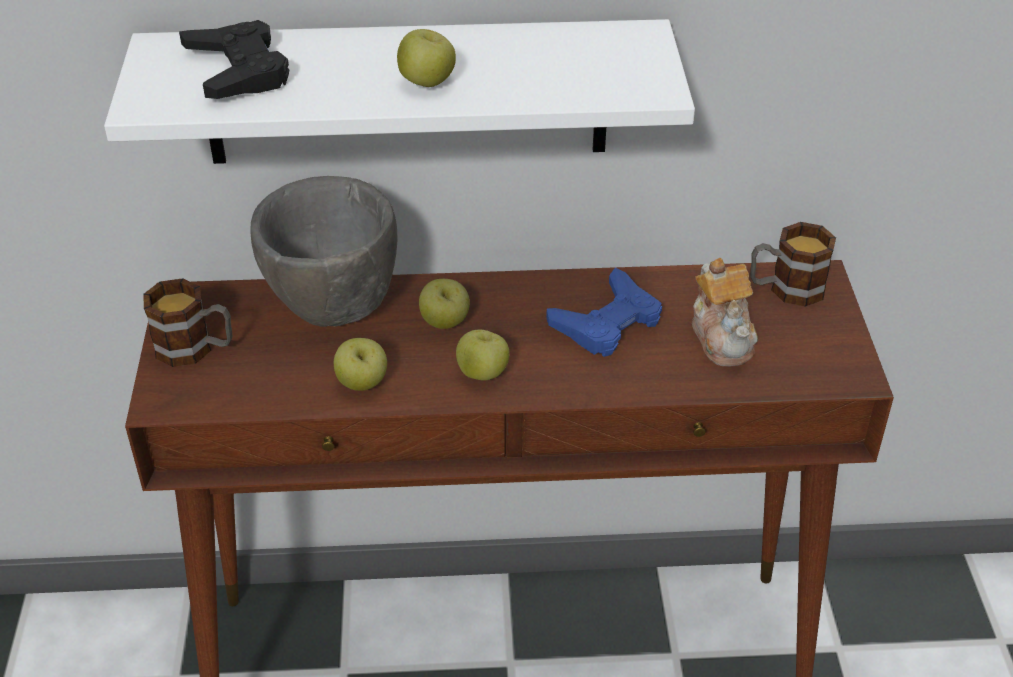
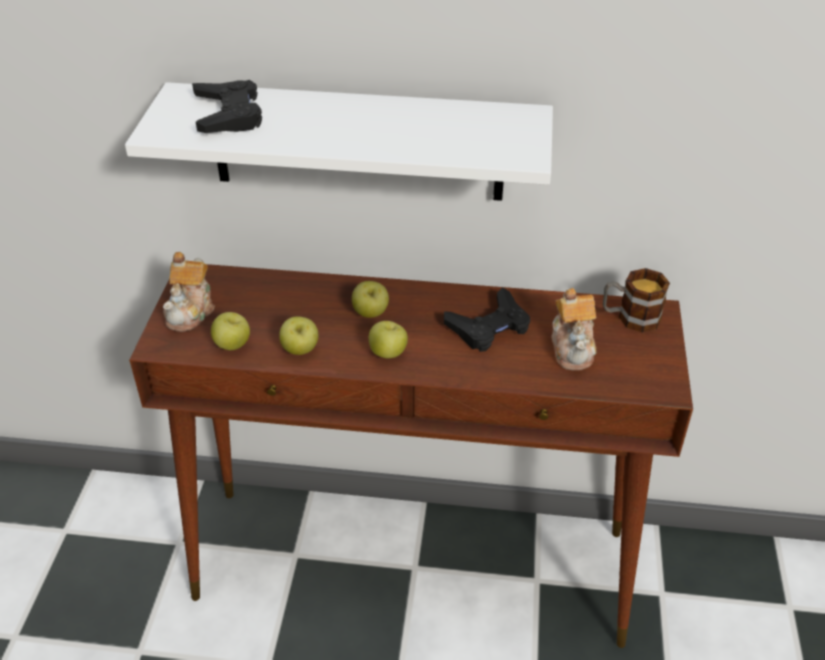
camera: 10 degrees right, 0 degrees up
mug [143,278,232,367] -> teapot [163,252,215,332]
grey bowl [251,176,397,327] -> none
apple [397,29,456,87] -> apple moved to [211,312,250,350]
blue game controller [546,268,662,357] -> black game controller [444,287,530,352]

